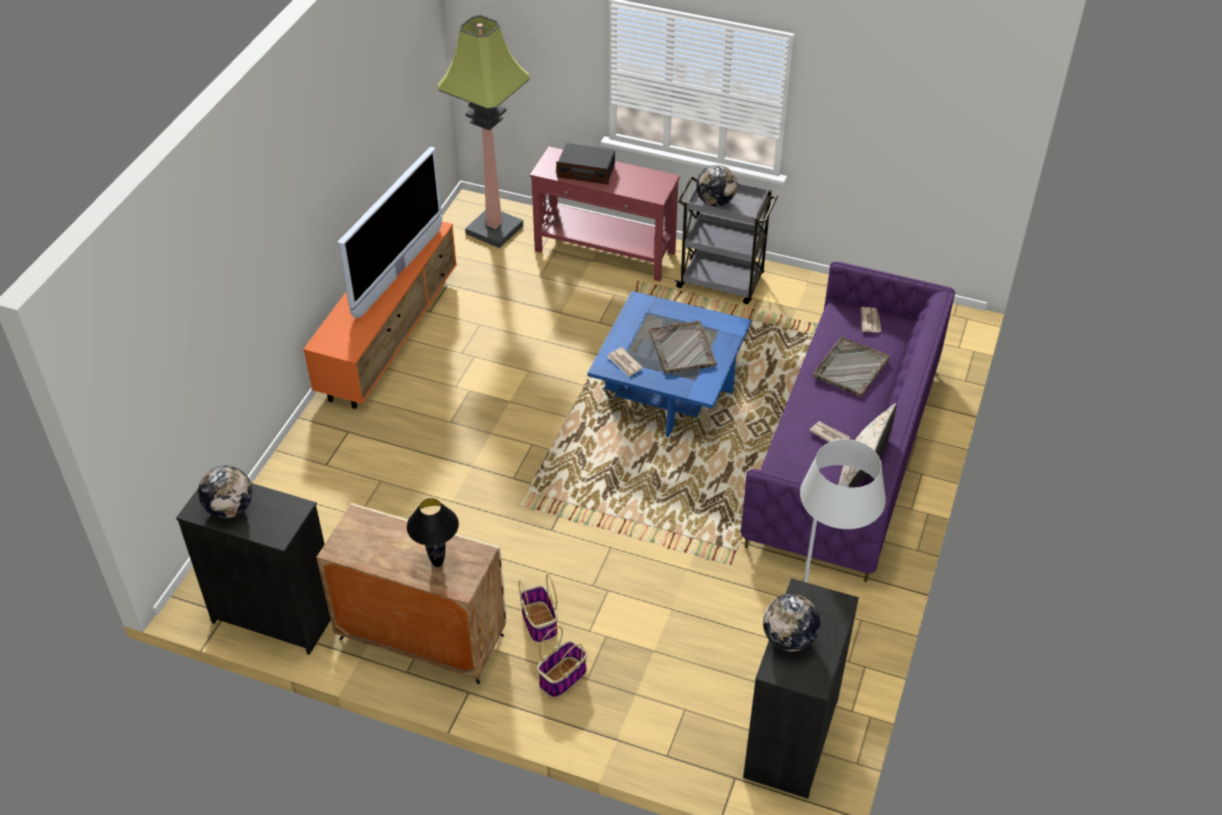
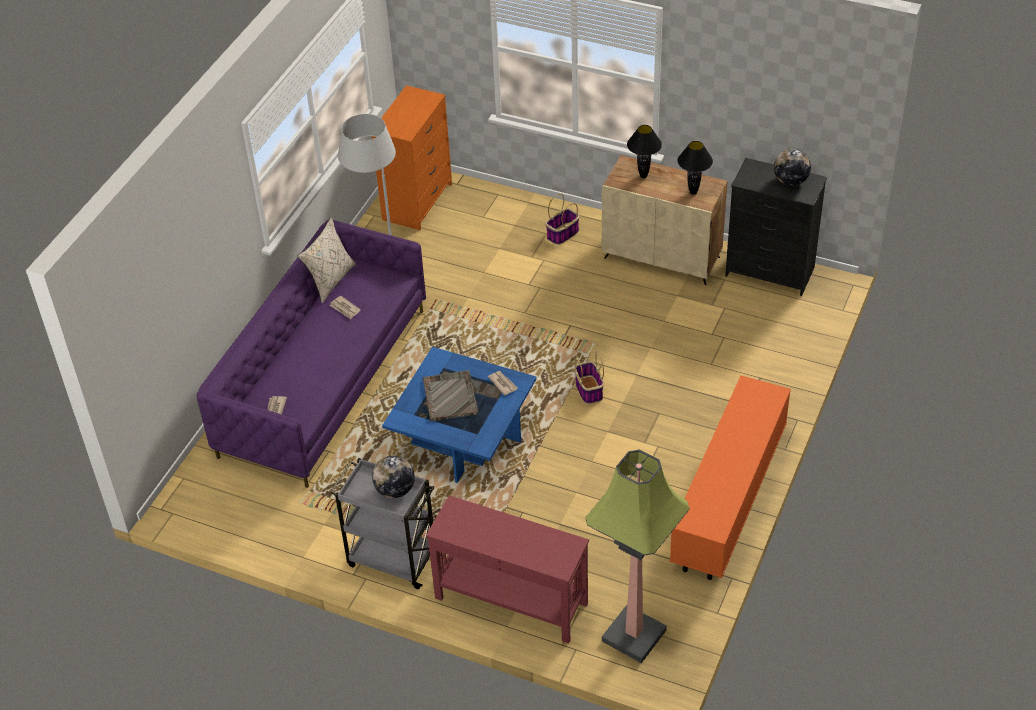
camera: 175 degrees left, 0 degrees up
television [338,147,442,318] -> none
basket [518,573,558,643] -> basket moved to [574,351,604,404]
radio [556,143,615,185] -> none
black dresser [743,578,859,799] -> orange dresser [372,85,452,230]
globe [763,594,820,651] -> none
grey tray [813,336,890,398] -> none
none -> black table lamp [678,141,713,195]

